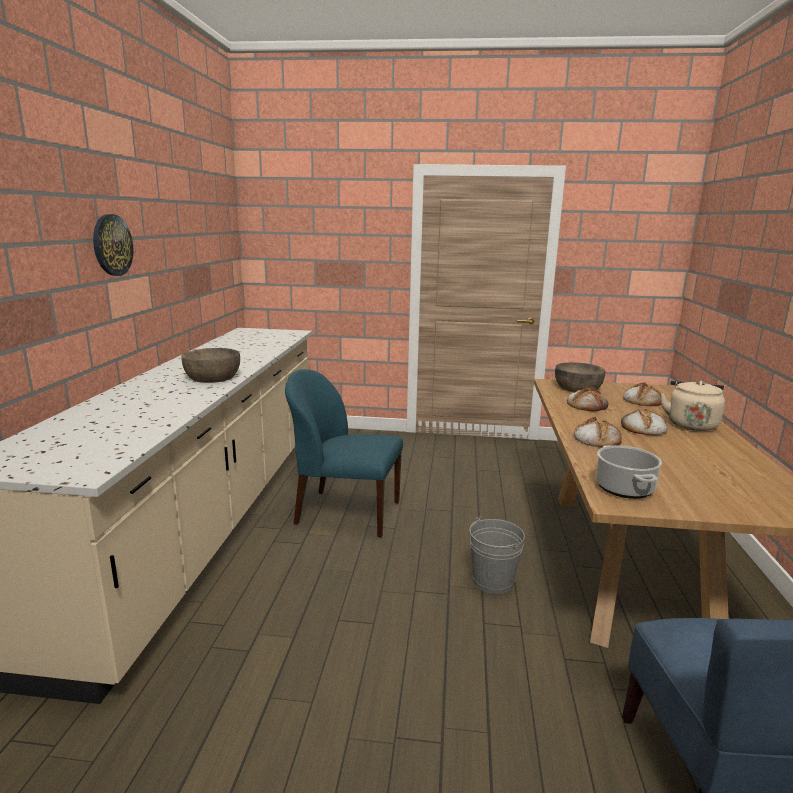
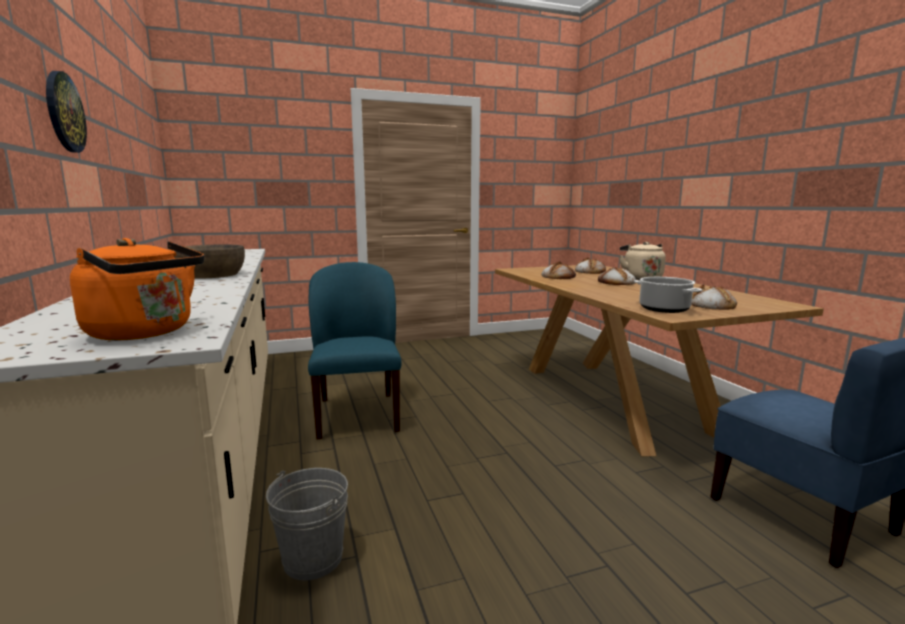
camera: 25 degrees left, 5 degrees down
blue chair [285,369,403,537] -> blue chair turned 90 degrees clockwise [308,262,402,439]
grey bucket [469,517,525,594] -> grey bucket moved to [266,468,348,581]
brown bowl [555,362,605,392] -> none
bread [574,416,622,448] -> bread moved to [691,284,737,310]
none -> orange kettle [70,238,204,341]

